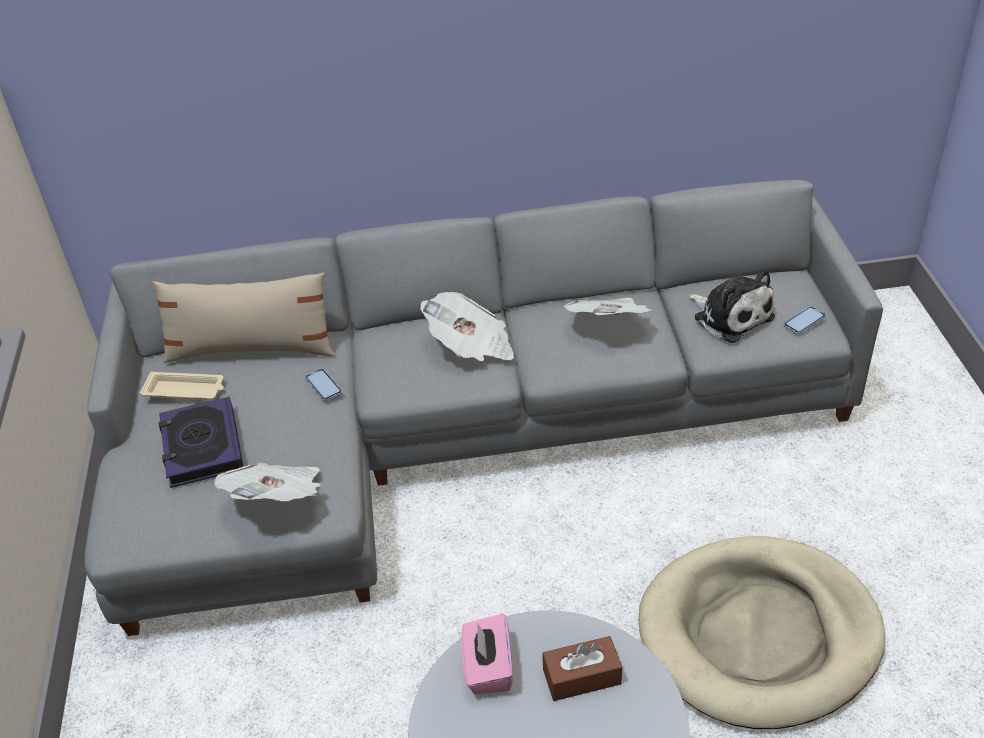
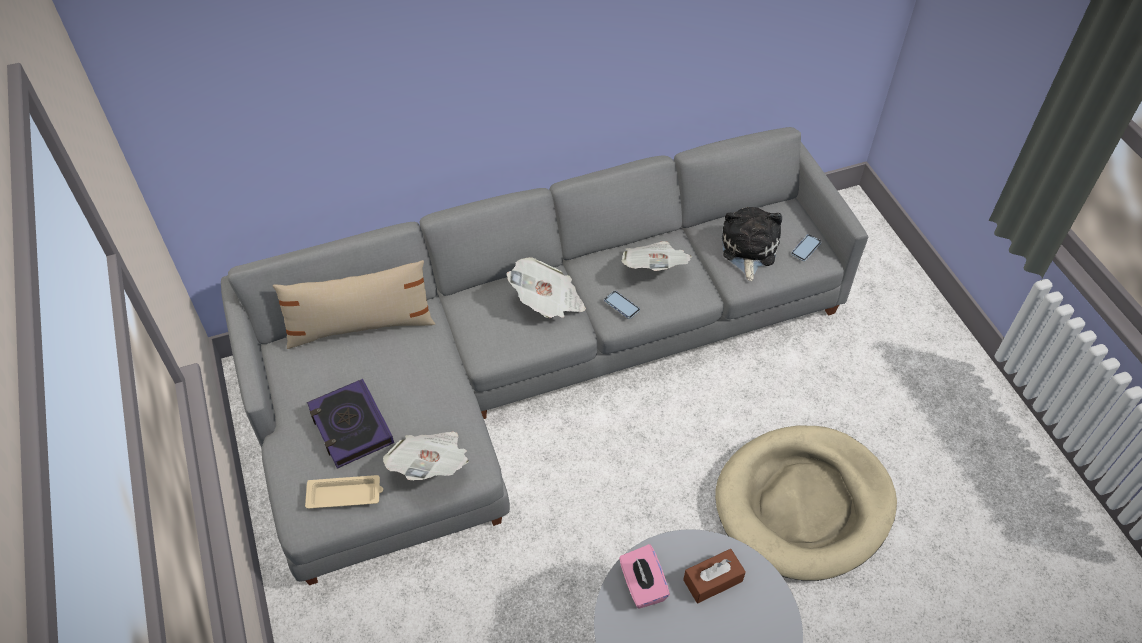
camera: 15 degrees left, 10 degrees up
beige tray [140,371,224,400] -> beige tray moved to [305,475,383,509]
phone [305,369,342,401] -> phone moved to [604,291,640,319]
plush toy [689,269,775,343] -> plush toy turned 120 degrees counterclockwise [722,207,782,281]

